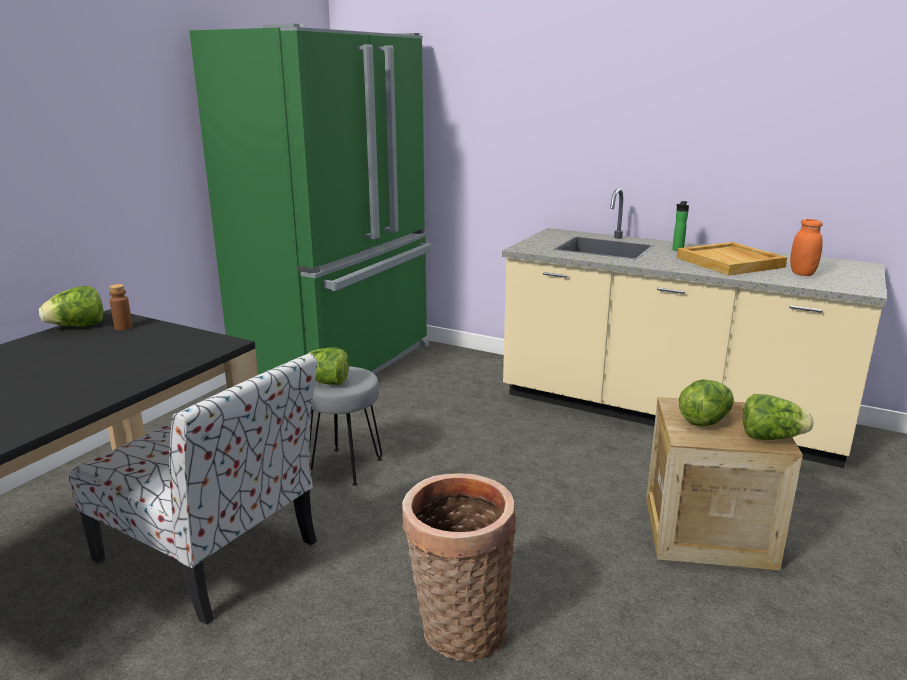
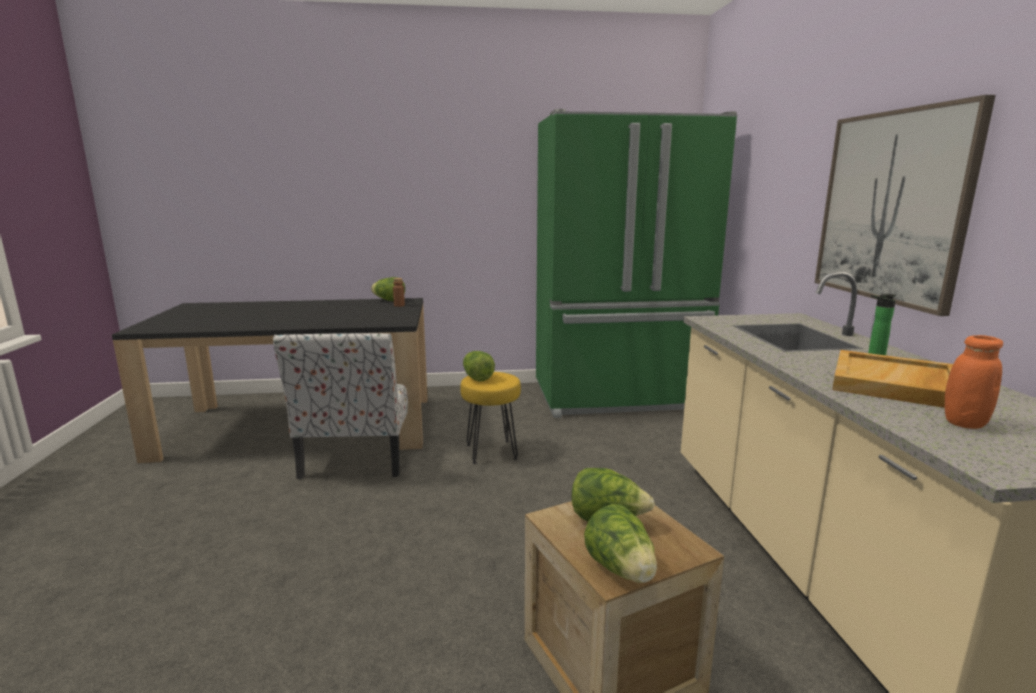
camera: 55 degrees right, 5 degrees down
grey stool [310,366,382,486] -> yellow stool [460,372,521,464]
basket [402,473,516,662] -> none
none -> picture [815,95,996,316]

